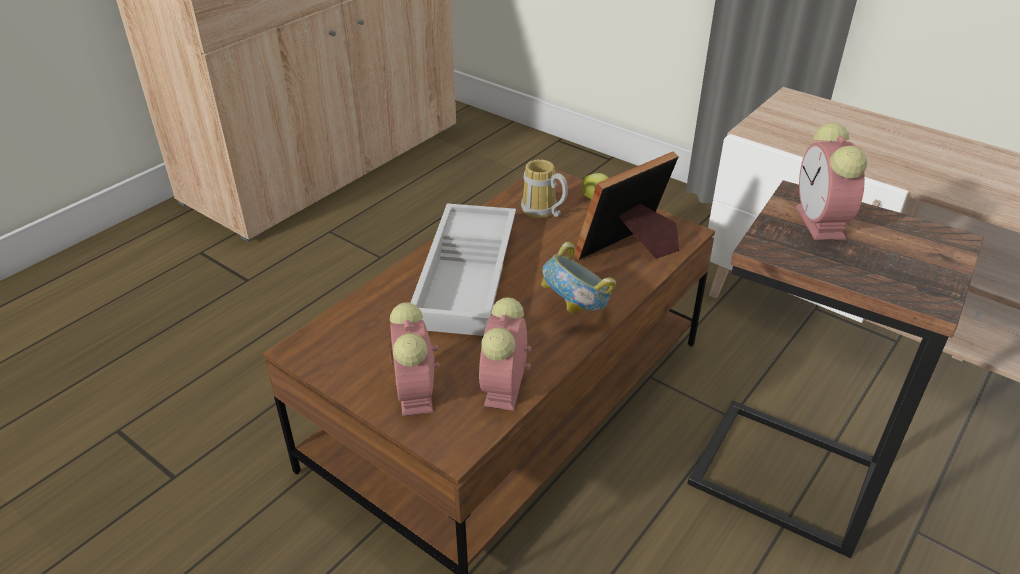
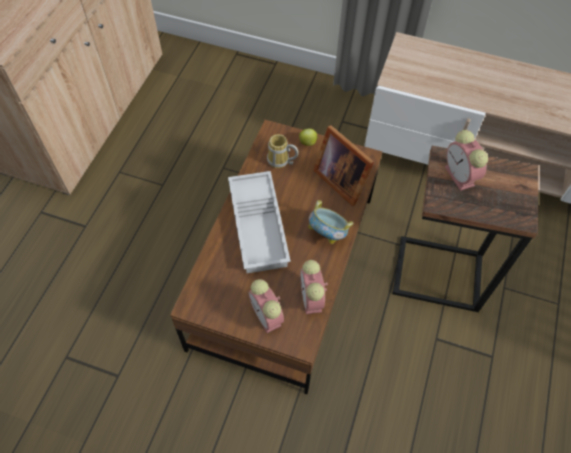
camera: 20 degrees left, 20 degrees up
picture frame [574,152,679,260] -> picture frame turned 75 degrees counterclockwise [313,125,374,206]

